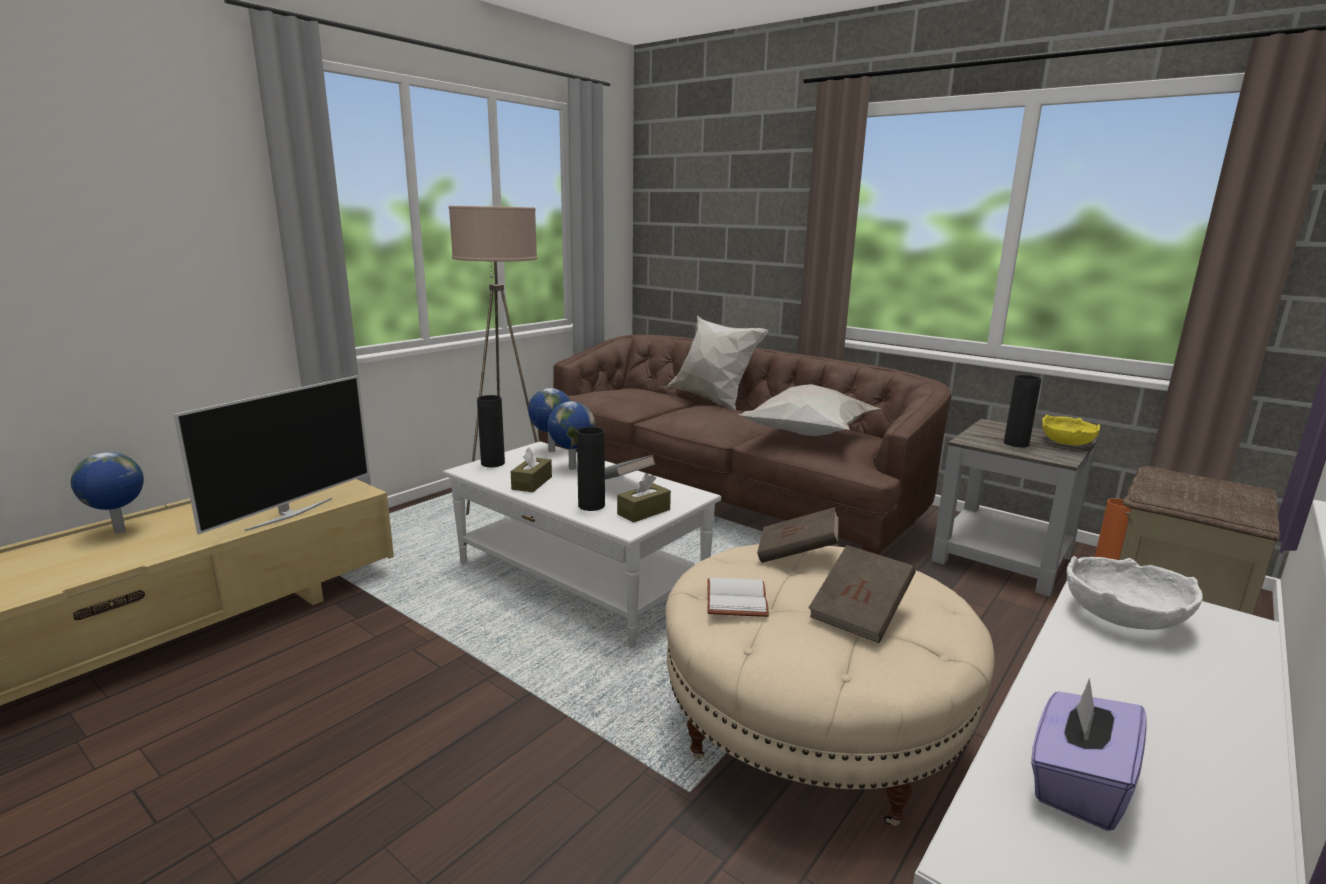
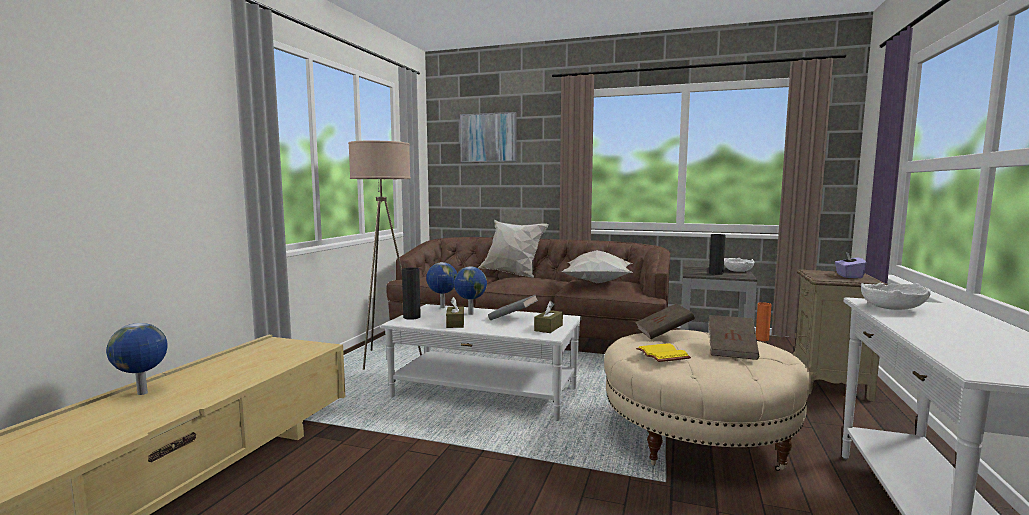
camera: 20 degrees left, 10 degrees down
television [174,375,369,535] -> none
black vase [577,427,605,511] -> none
white book [707,577,769,617] -> yellow book [636,343,691,362]
purple tissue box [1031,678,1147,831] -> purple tissue box moved to [835,252,867,278]
yellow bowl [1042,415,1100,445] -> white bowl [724,258,754,272]
none -> picture [460,112,517,162]

